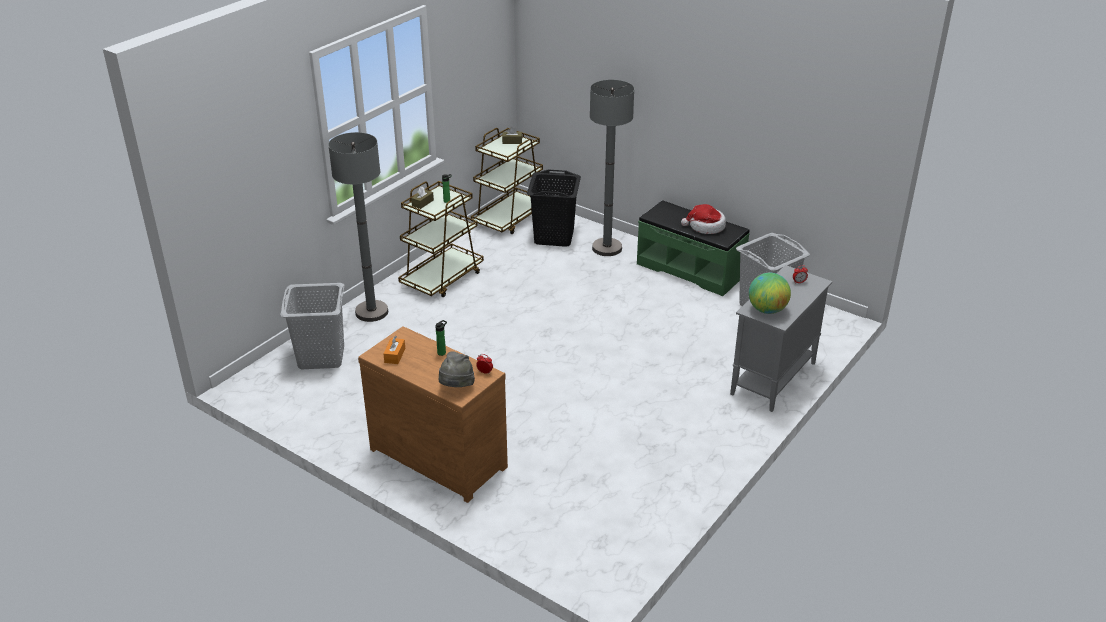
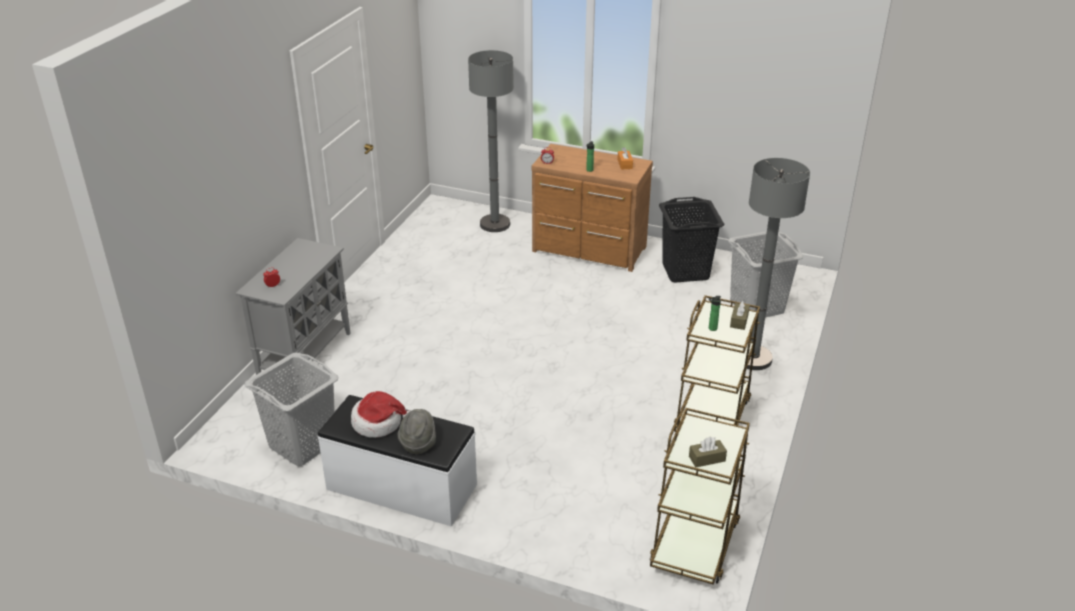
camera: 165 degrees right, 0 degrees up
grey hat [439,351,475,387] -> grey hat moved to [397,409,436,454]
black laundry basket [527,170,581,247] -> black laundry basket moved to [659,197,724,283]
grey floor lamp [590,80,634,256] -> grey floor lamp moved to [468,50,514,232]
green bench [637,200,750,296] -> white bench [318,395,477,527]
globe [749,273,791,314] -> none

